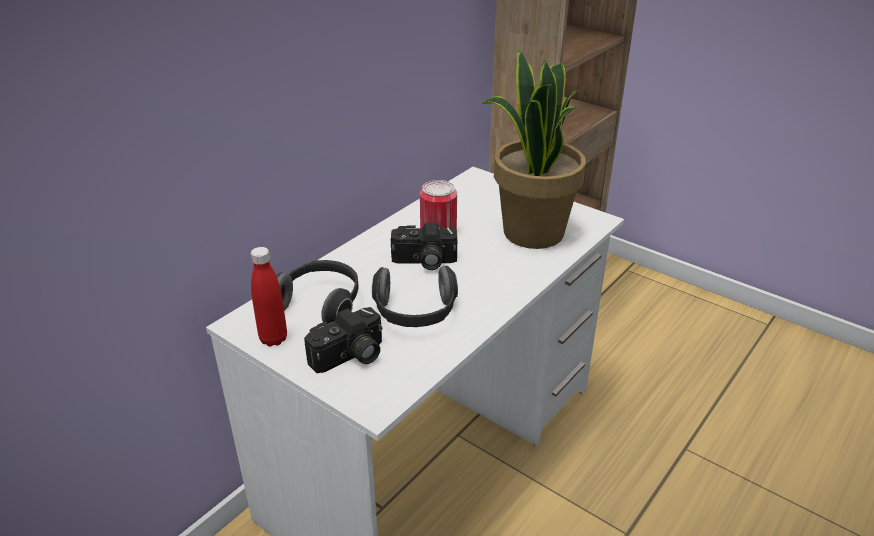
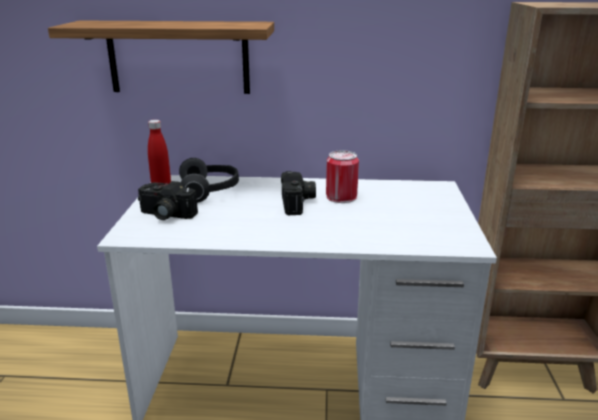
camera: 55 degrees right, 10 degrees down
headphones [372,266,458,327] -> none
camera [391,222,458,270] -> camera turned 150 degrees counterclockwise [281,171,316,215]
potted plant [483,50,586,249] -> none
none -> shelf [48,21,274,94]

